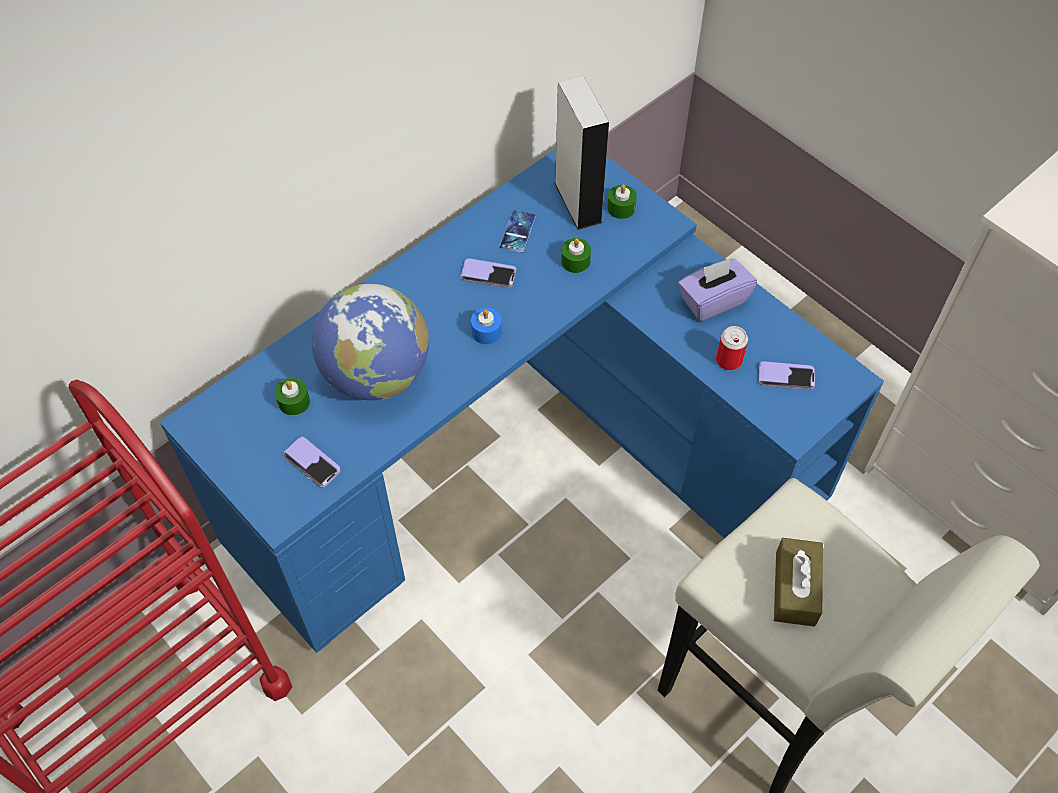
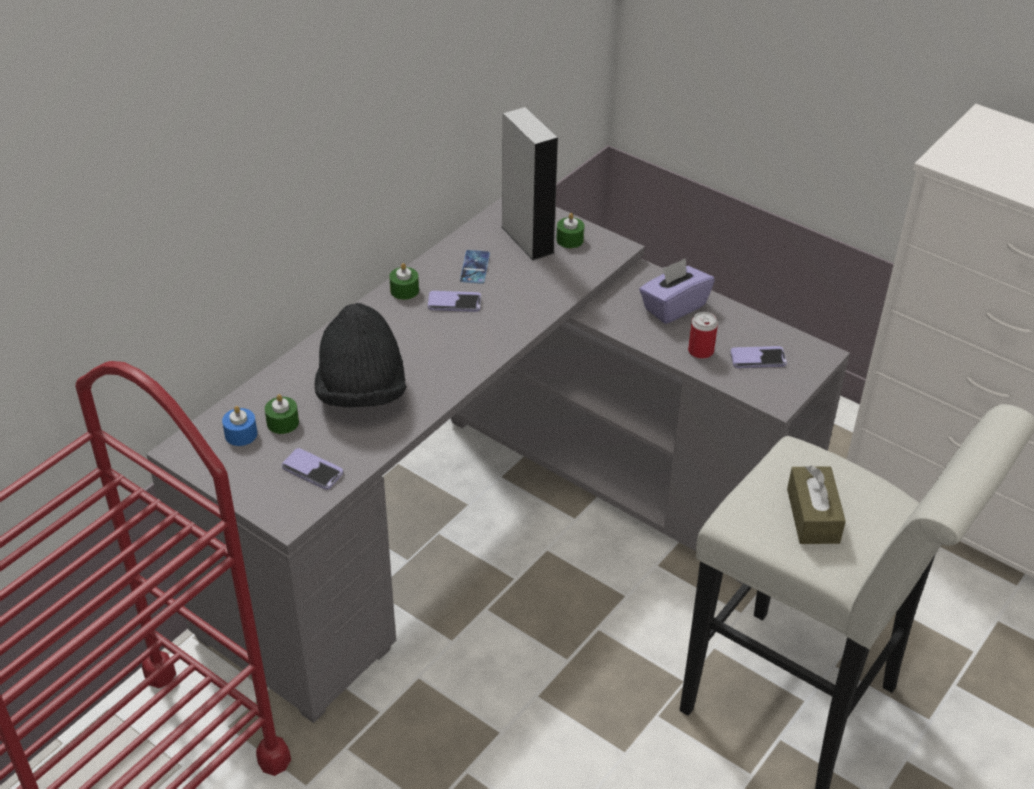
camera: 10 degrees left, 15 degrees down
blue desk [160,149,884,653] -> grey desk [146,197,850,723]
globe [311,284,429,400] -> black hat [314,303,406,408]
blue candle [471,308,502,344] -> blue candle moved to [222,406,257,446]
green candle [561,238,591,273] -> green candle moved to [389,263,419,300]

